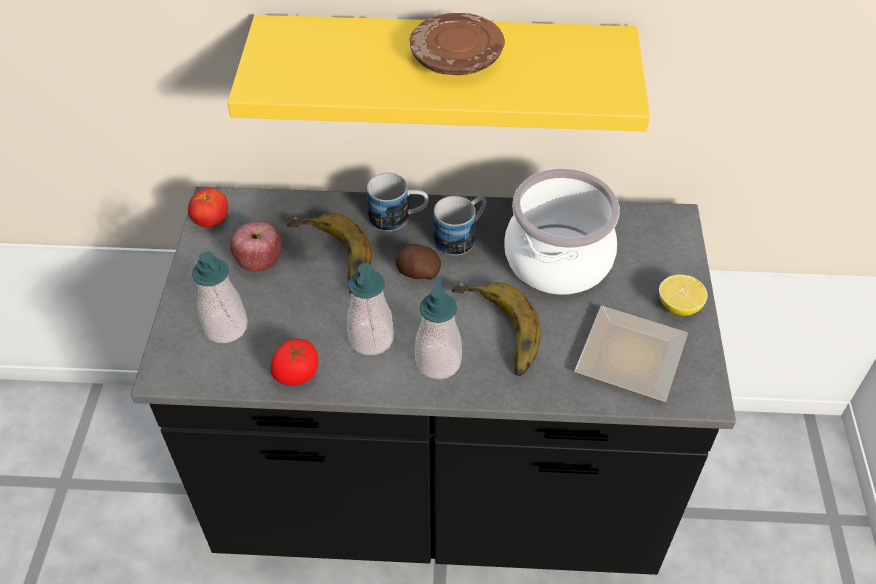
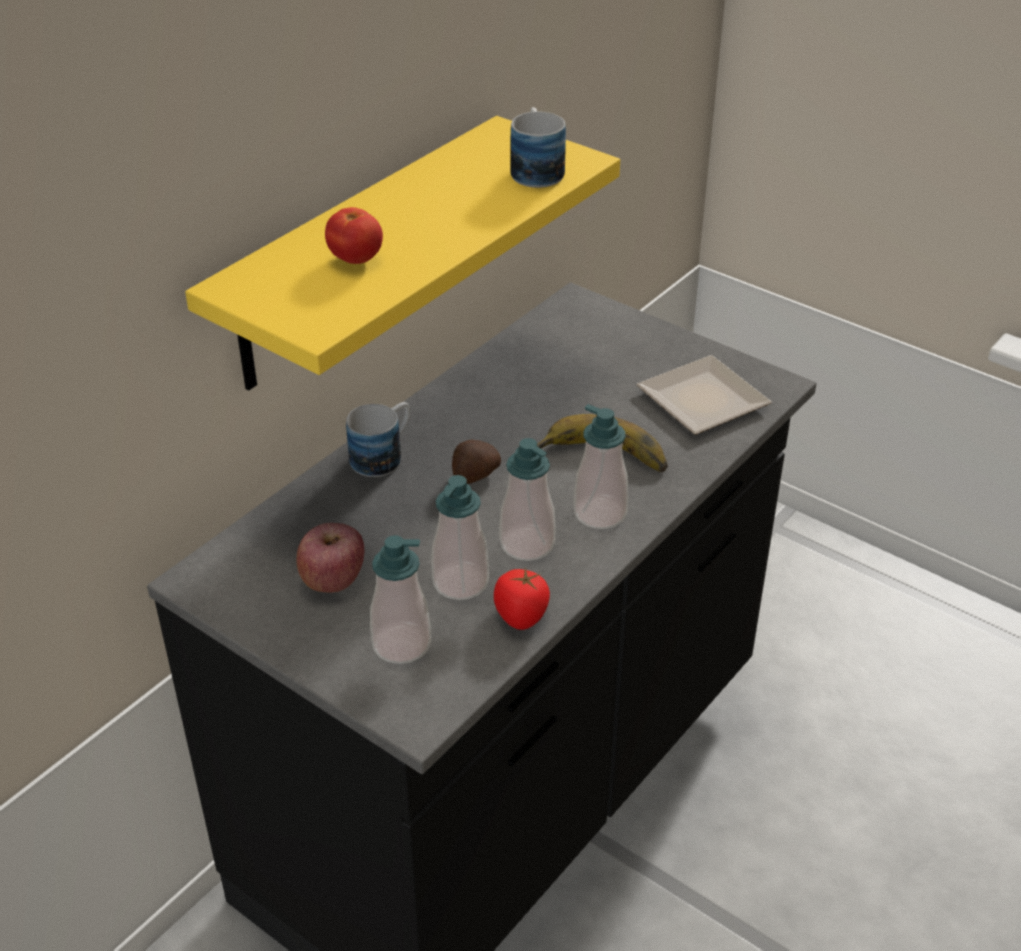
camera: 55 degrees left, 10 degrees down
tomato [188,188,228,228] -> tomato moved to [325,207,383,264]
banana [287,213,371,294] -> none
brown plate [410,13,505,75] -> none
mug [433,196,486,256] -> mug moved to [510,107,566,188]
cooking pot [504,168,620,295] -> none
lemon [659,274,708,316] -> none
none -> soap dispenser [431,475,489,600]

